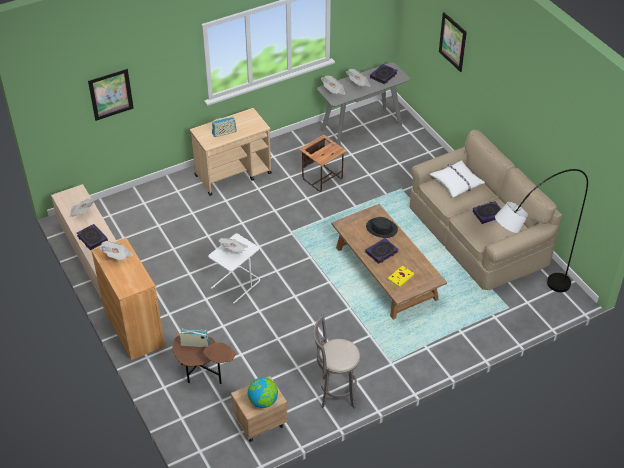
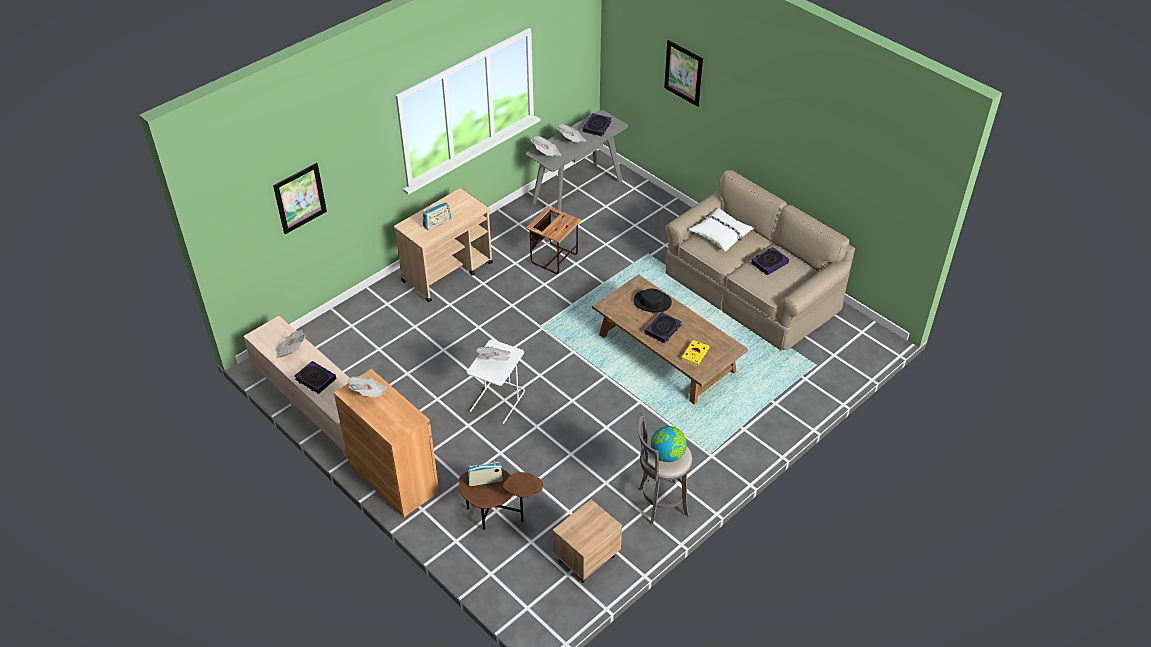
camera: 15 degrees left, 0 degrees up
globe [248,377,278,408] -> globe moved to [651,426,687,462]
grey floor lamp [495,169,588,292] -> none

